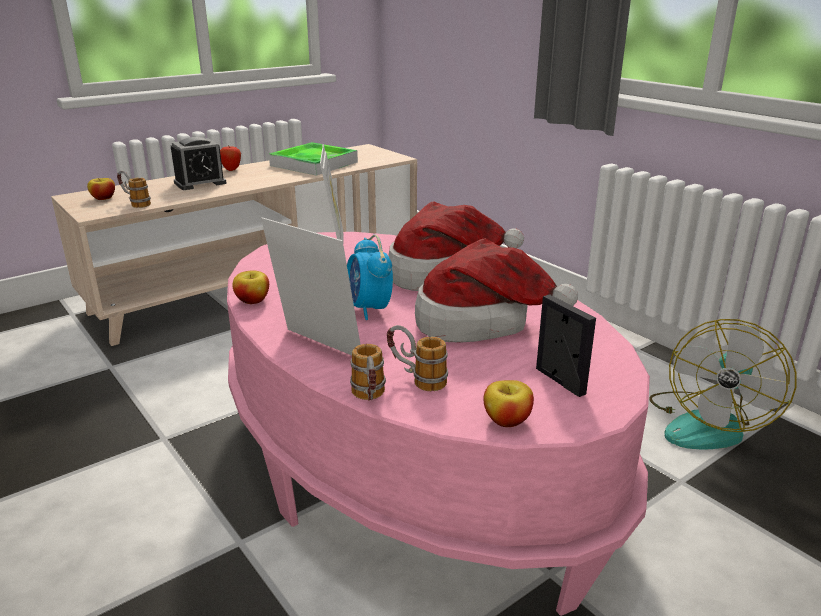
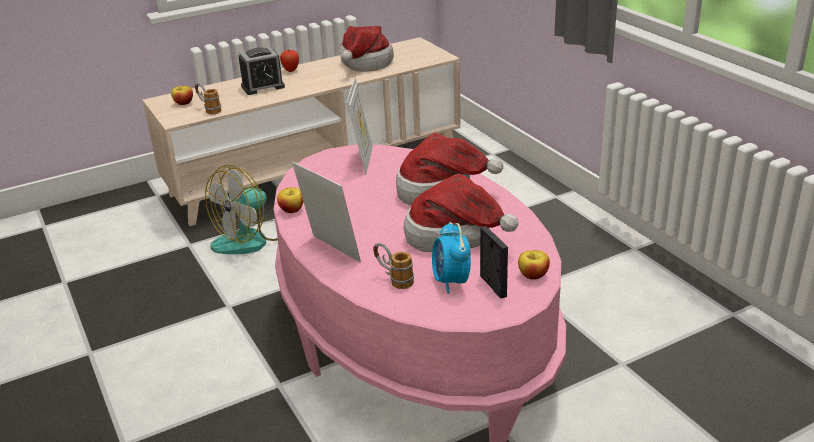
camera: 10 degrees right, 5 degrees up
tray [269,142,358,176] -> hat [340,26,394,71]
alarm clock [347,235,393,320] -> alarm clock moved to [432,222,471,294]
mug [350,344,386,401] -> none
apple [484,380,534,427] -> apple moved to [518,250,550,280]
fan [649,319,797,449] -> fan moved to [205,165,278,254]

